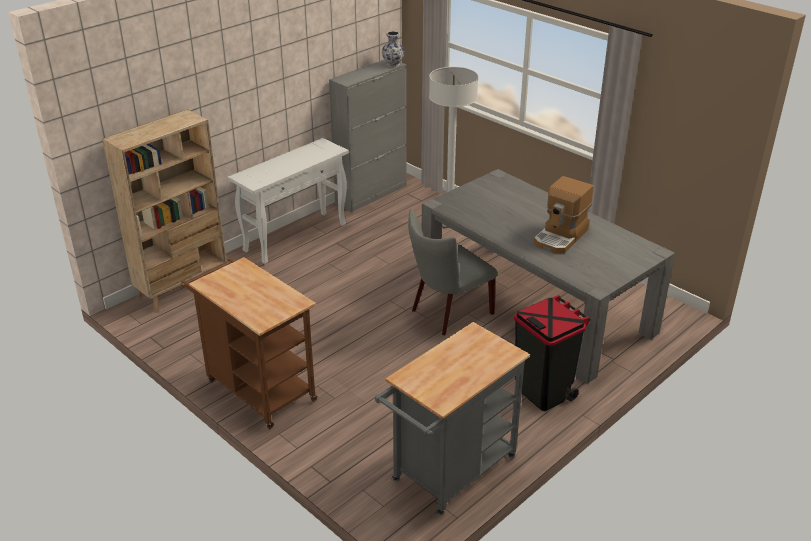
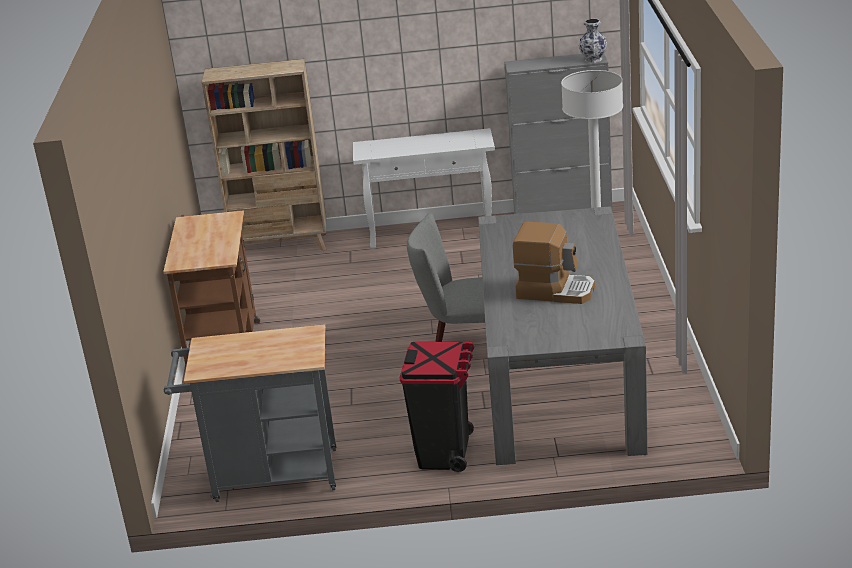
camera: 45 degrees right, 5 degrees down
coffee machine [534,176,594,254] -> coffee machine turned 150 degrees counterclockwise [513,222,595,304]

